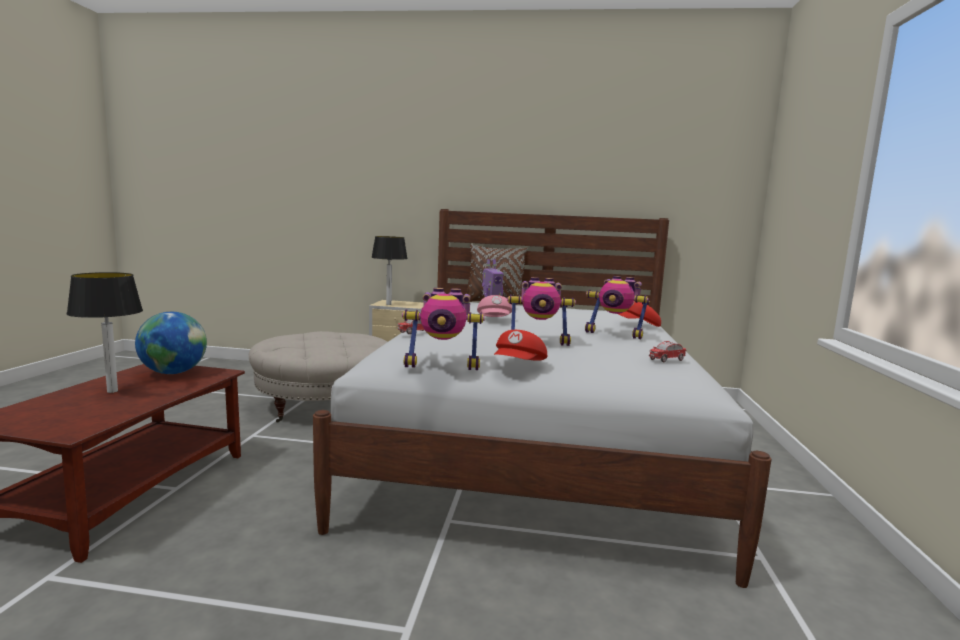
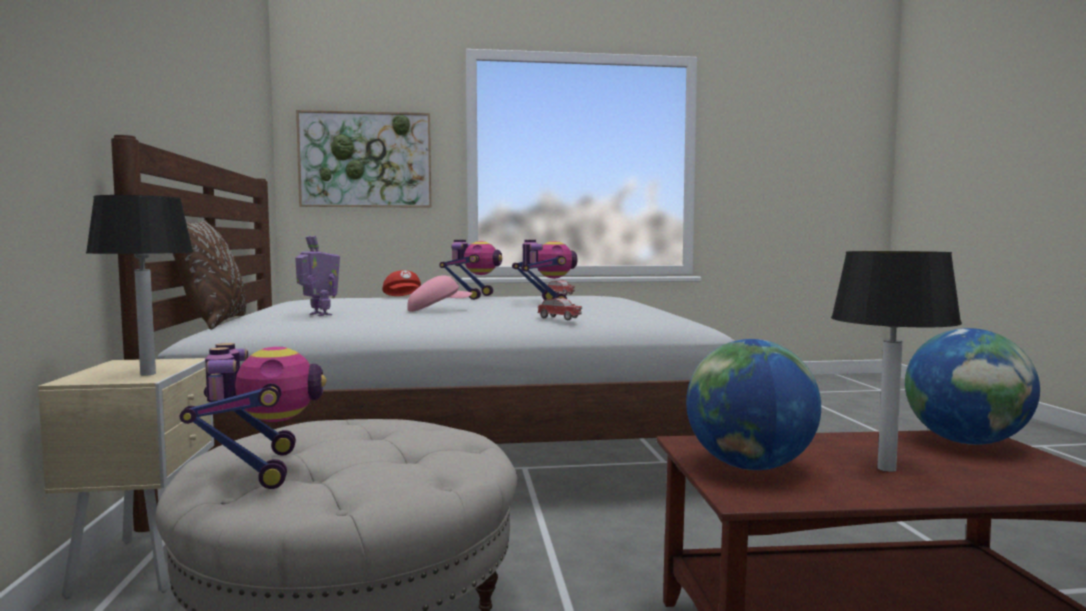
camera: 105 degrees left, 5 degrees down
toy robot [402,288,485,370] -> toy robot moved to [179,343,326,489]
red cap [494,330,547,361] -> none
none -> picture [296,110,431,208]
none -> globe [905,328,1040,445]

